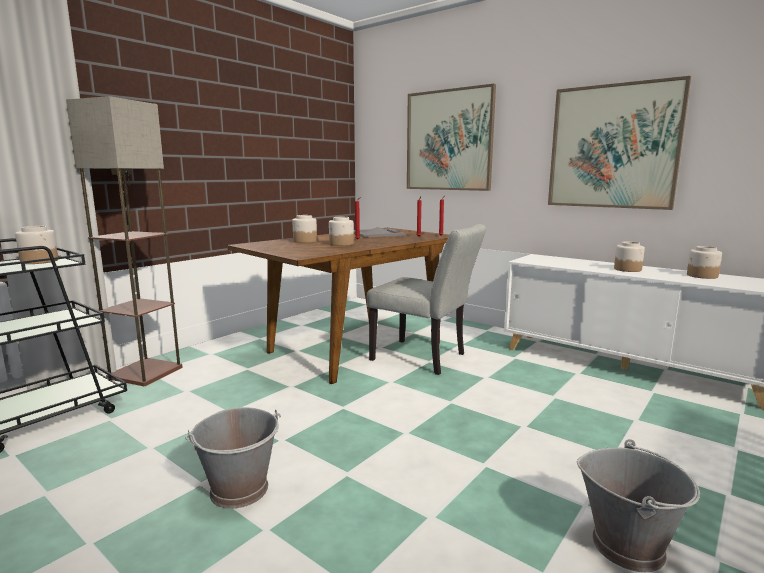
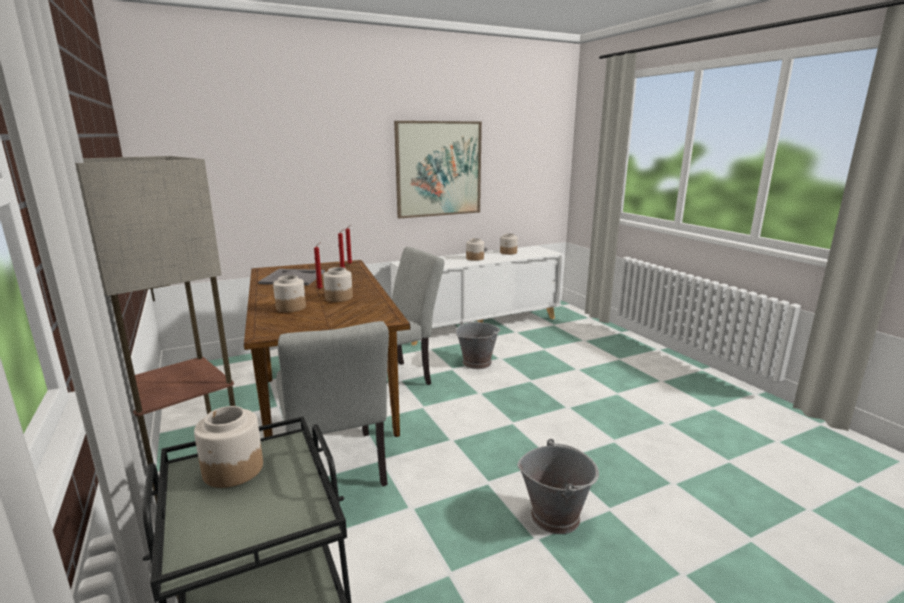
camera: 65 degrees left, 5 degrees up
picture [407,84,496,191] -> none
grey bucket [577,439,700,572] -> grey bucket moved to [455,320,500,369]
none -> grey chair [276,321,389,487]

